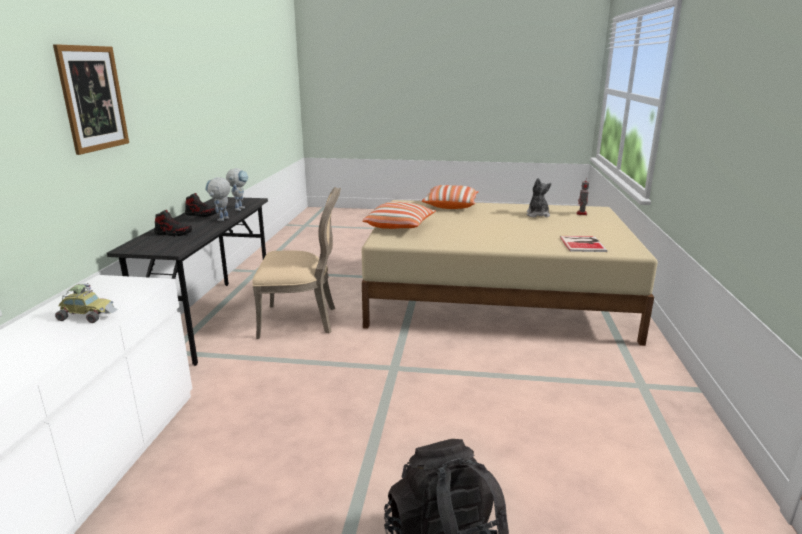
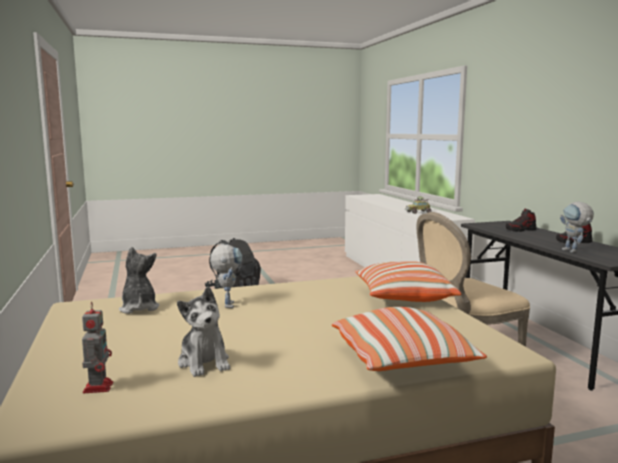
camera: 155 degrees right, 10 degrees down
picture [53,44,129,155] -> none
toy robot [205,177,230,221] -> toy robot moved to [210,244,242,308]
book [560,236,608,252] -> plush toy [119,247,159,314]

